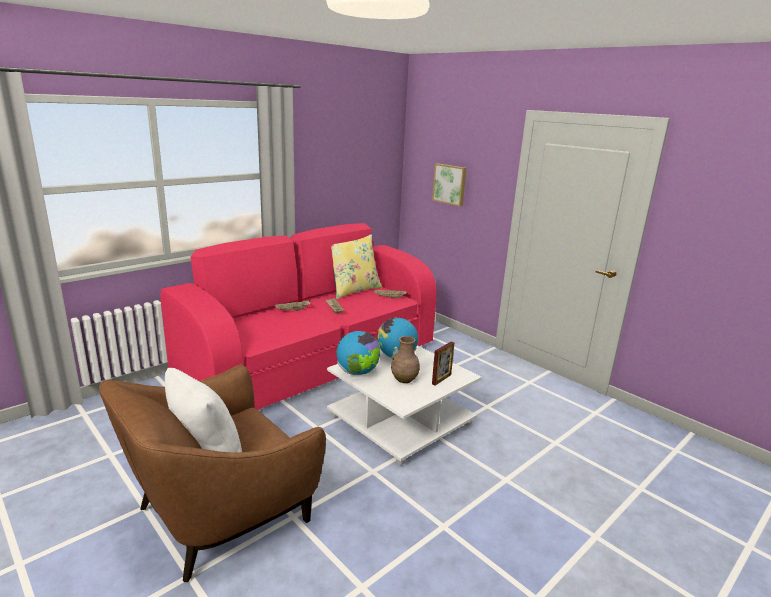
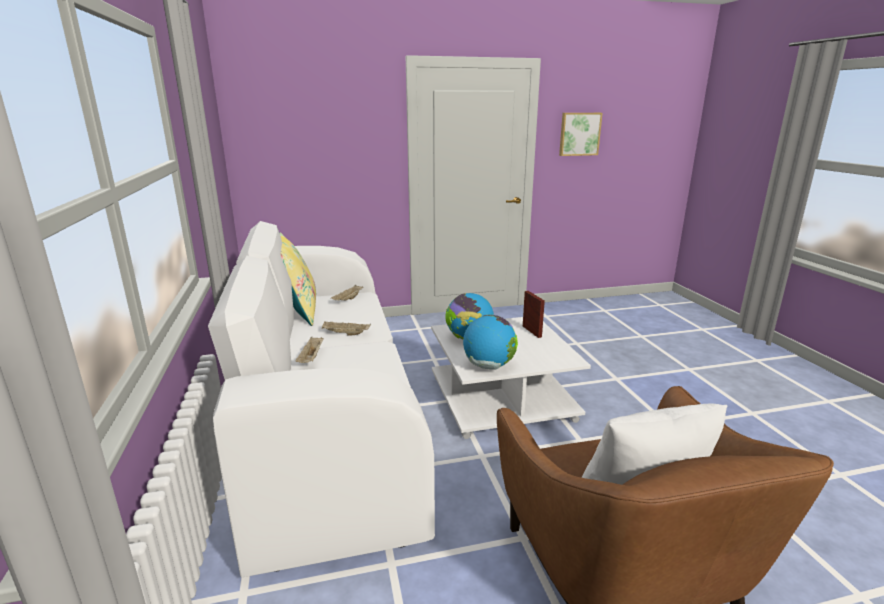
camera: 60 degrees left, 0 degrees up
pink sofa [160,223,436,410] -> white sofa [208,221,435,577]
brown vase [391,336,420,383] -> none
picture [432,163,466,206] -> picture moved to [559,113,603,156]

